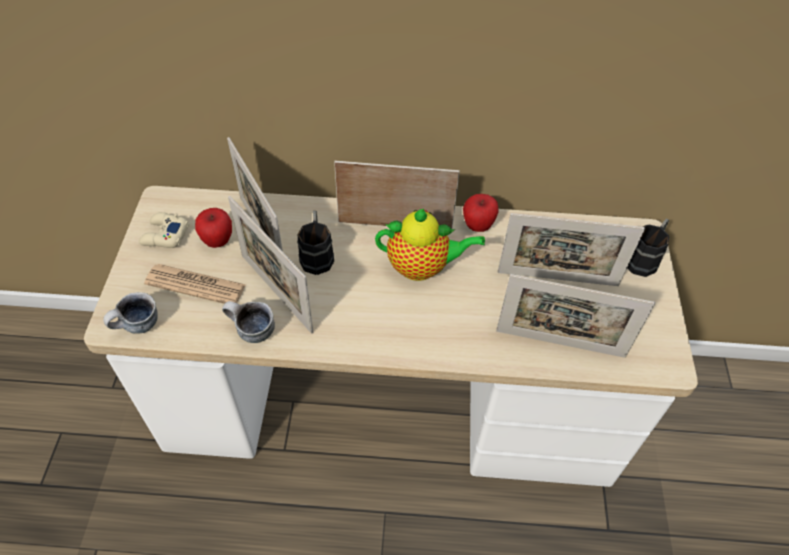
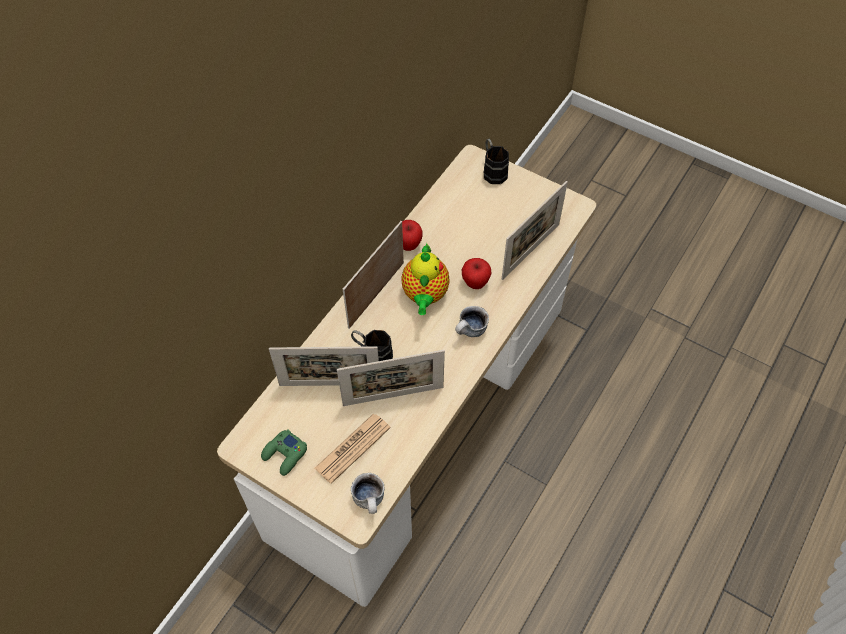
camera: 60 degrees left, 5 degrees up
beige game controller [139,212,189,248] -> green game controller [261,430,307,476]
apple [195,208,232,248] -> apple moved to [462,258,491,289]
mug [222,301,275,343] -> mug moved to [455,306,489,337]
teapot [375,209,485,281] -> teapot turned 150 degrees clockwise [401,243,450,315]
picture frame [498,213,645,286] -> none

